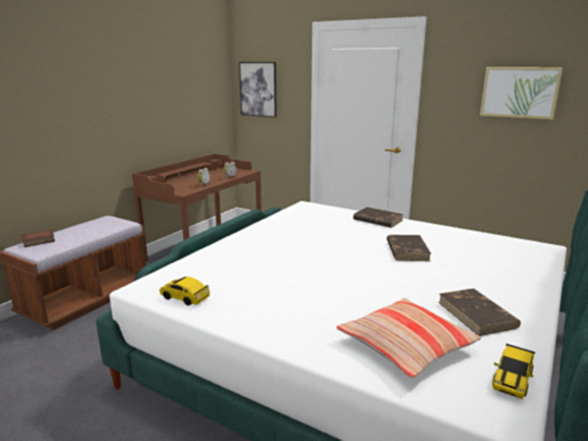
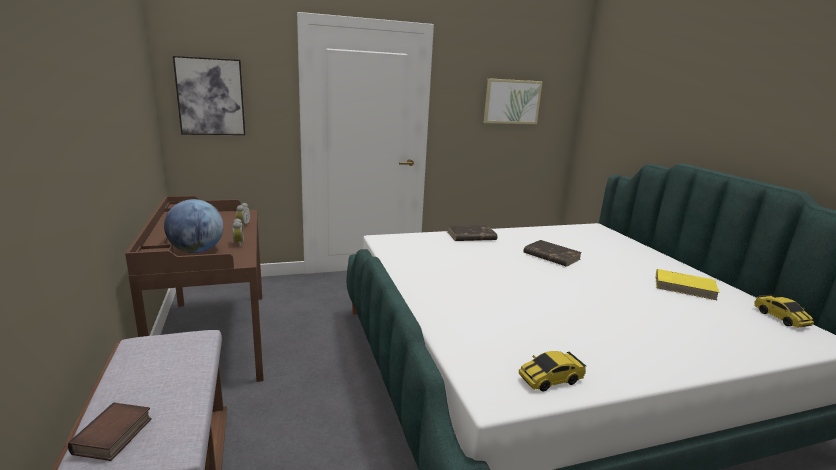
camera: 50 degrees left, 0 degrees up
pillow [336,298,481,378] -> none
brown book [438,288,521,336] -> yellow book [656,269,720,300]
none -> globe [164,199,224,253]

